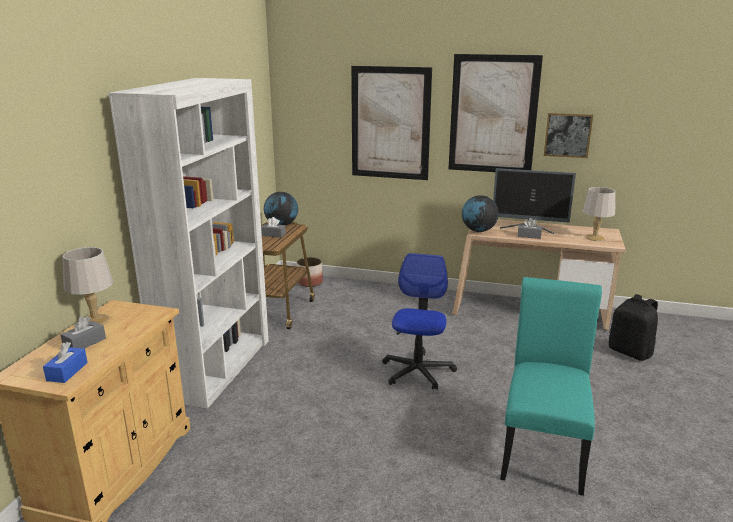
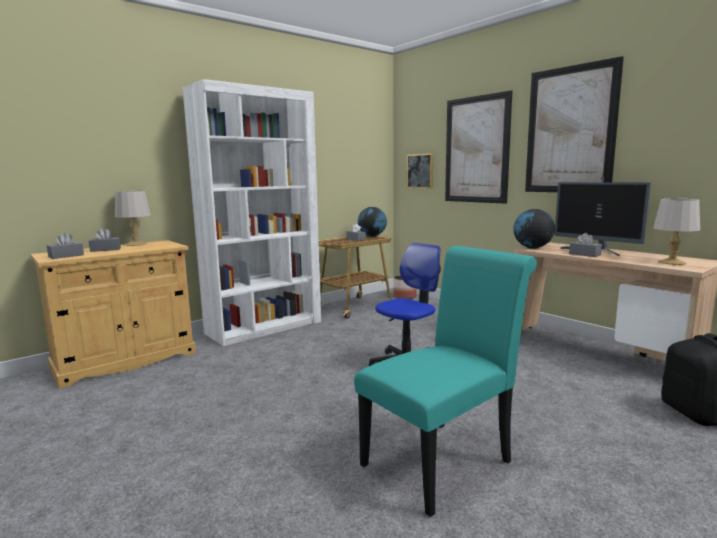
camera: 35 degrees right, 10 degrees down
blue tissue box [43,342,88,383] -> grey tissue box [47,232,84,259]
picture [544,113,593,158] -> picture moved to [407,154,433,188]

